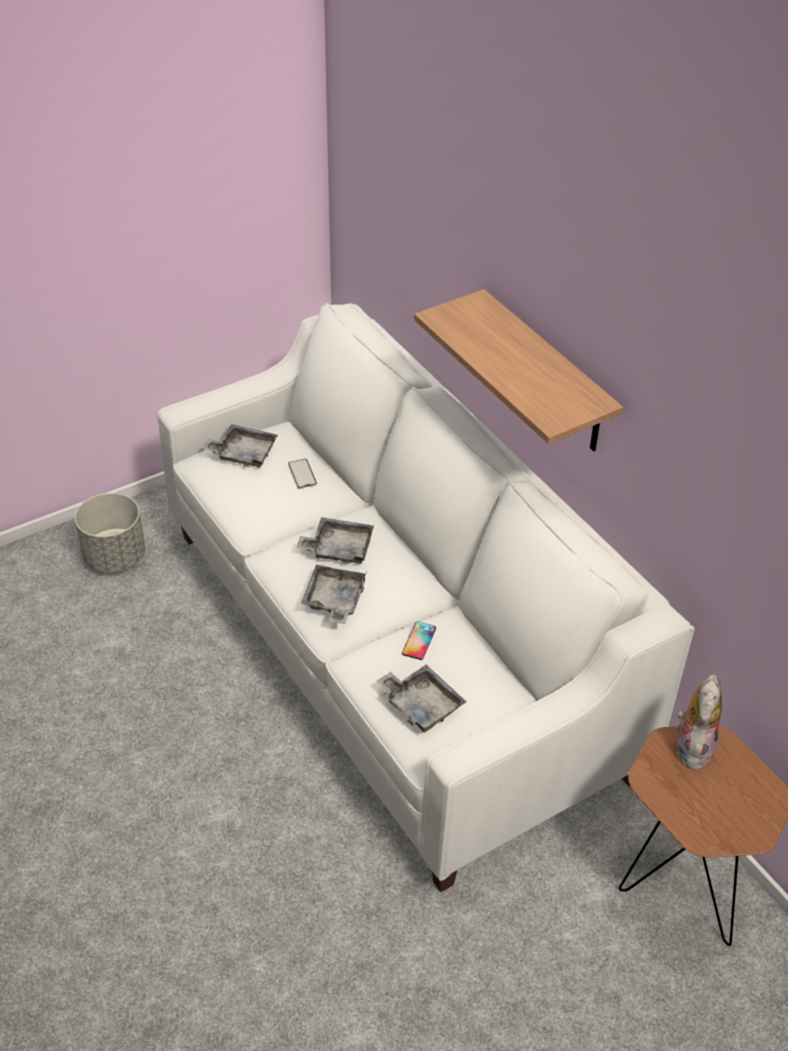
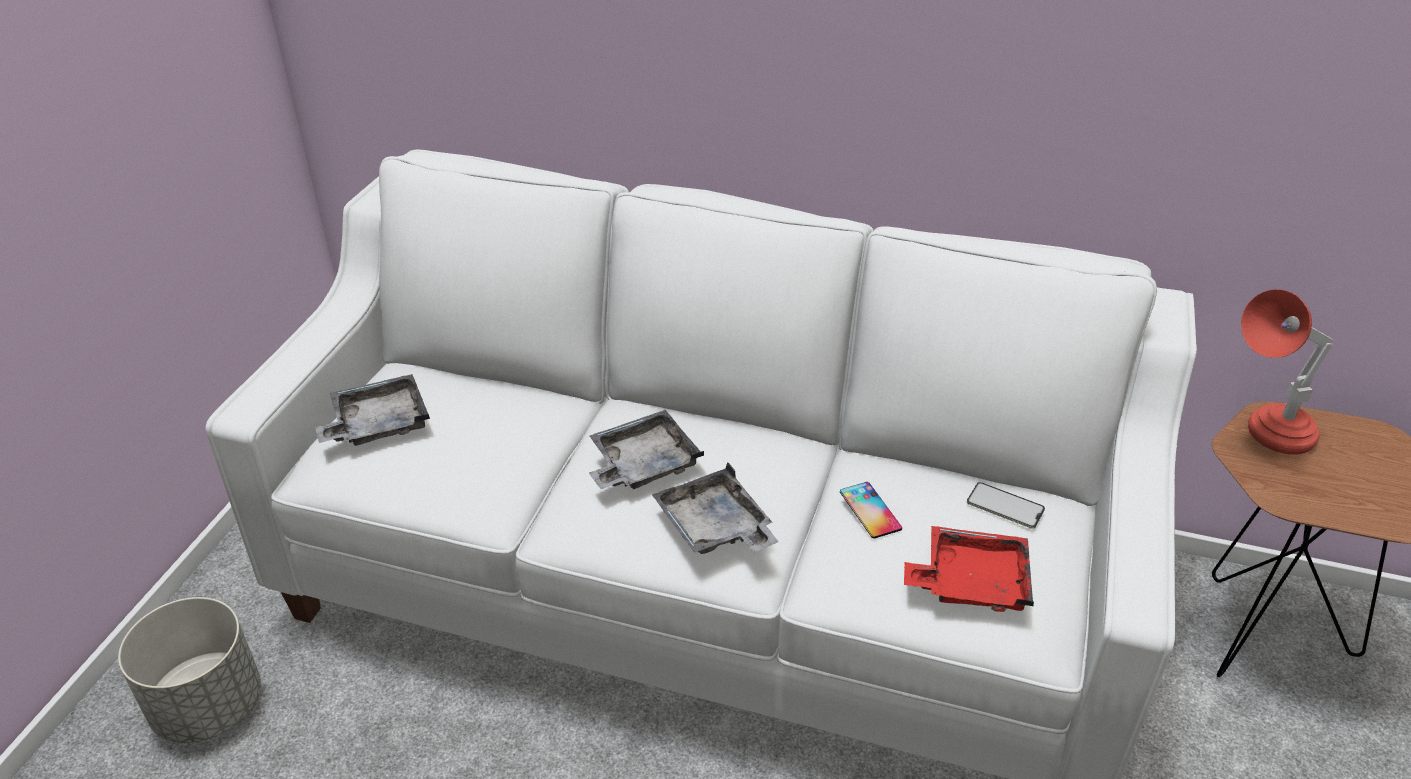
camera: 40 degrees left, 5 degrees down
phone [288,459,317,489] -> phone moved to [967,482,1045,529]
grey tray [377,665,466,732] -> red tray [904,526,1034,612]
shelf [414,289,623,452] -> none
plush toy [677,674,722,770] -> red table lamp [1241,289,1333,454]

